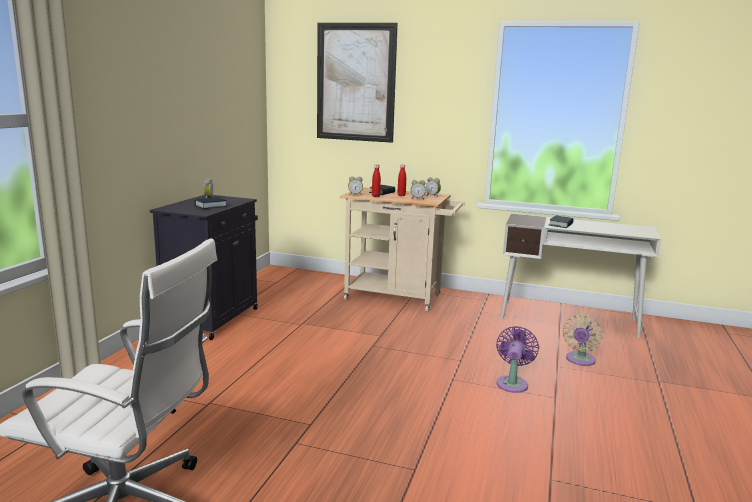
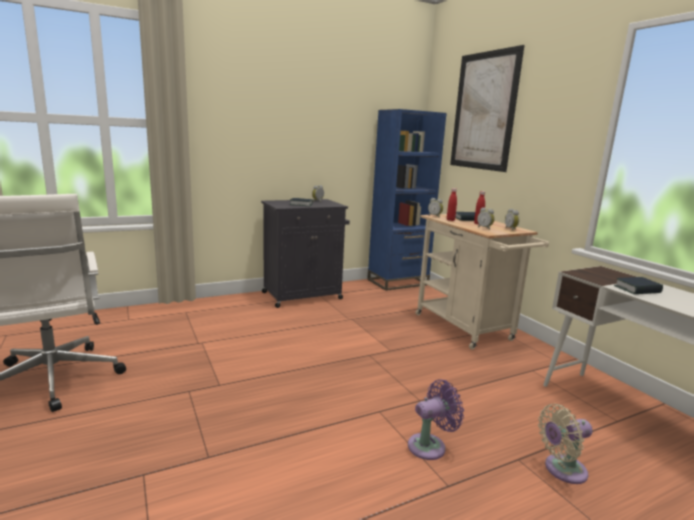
camera: 45 degrees right, 0 degrees up
none -> blue bookcase [367,109,447,291]

